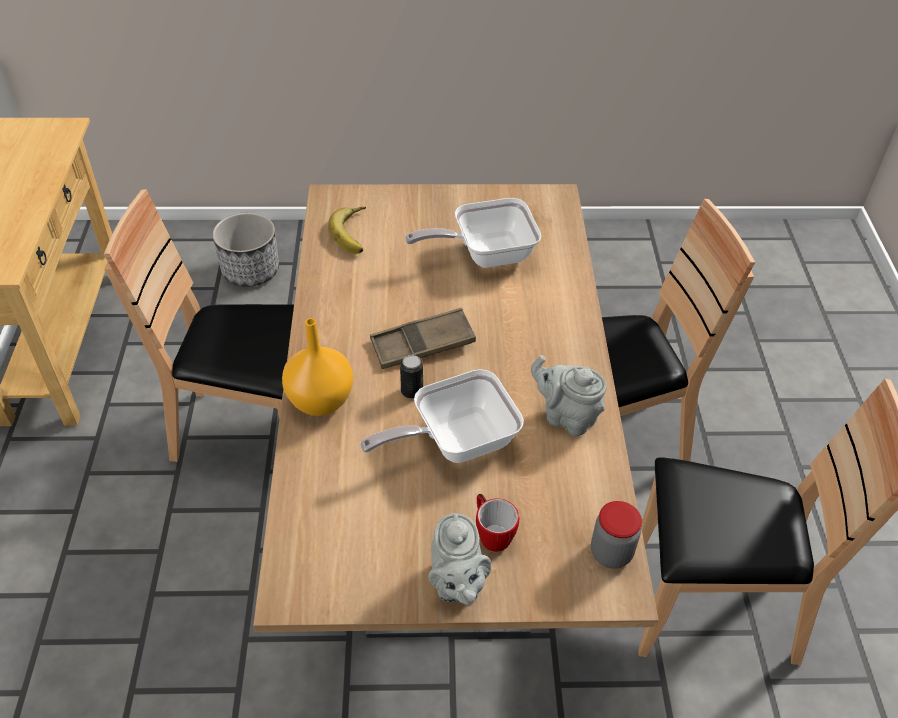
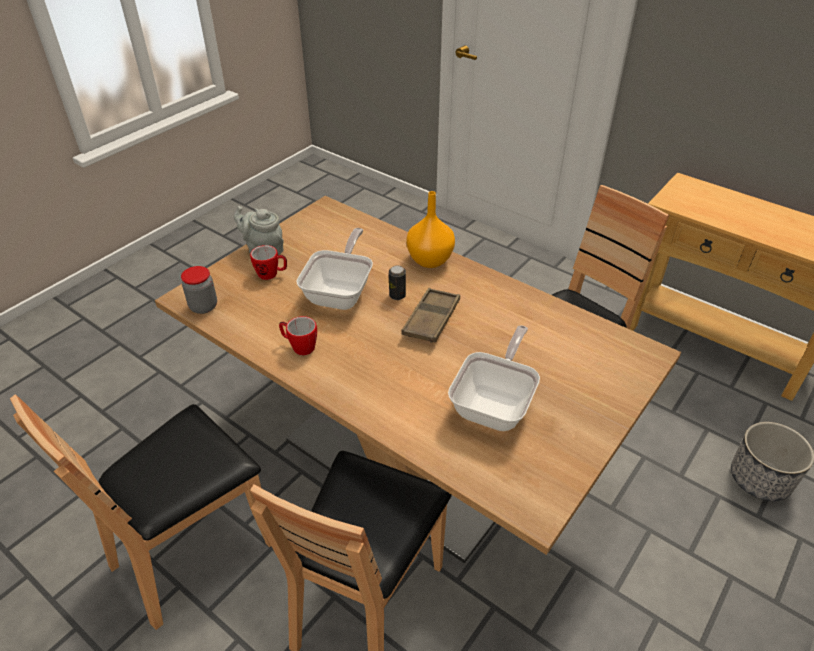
camera: 130 degrees right, 5 degrees down
banana [328,207,366,254] -> none
grey teapot [531,355,607,436] -> mug [279,316,317,355]

